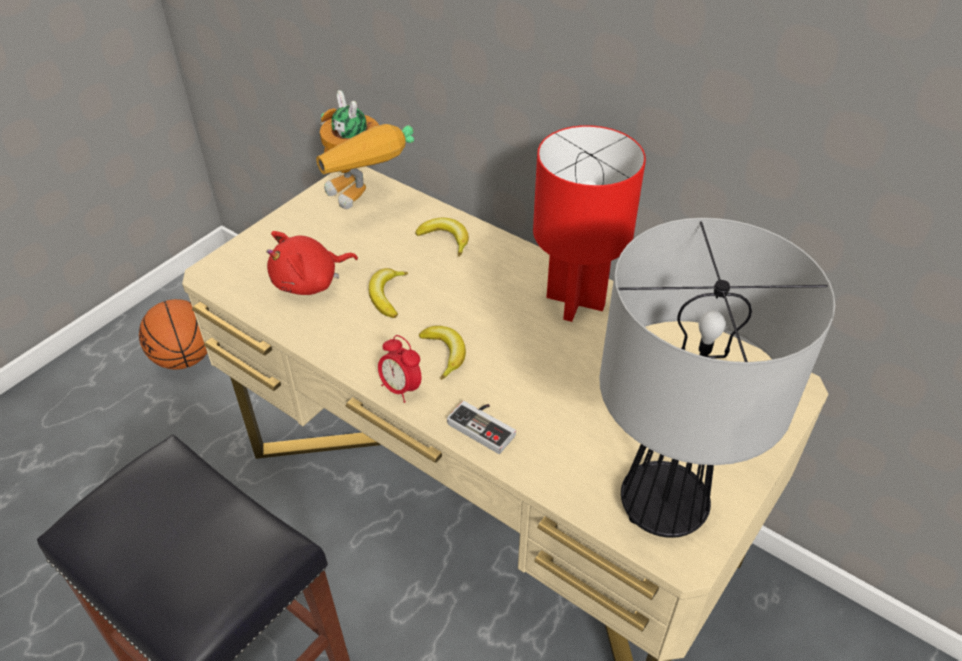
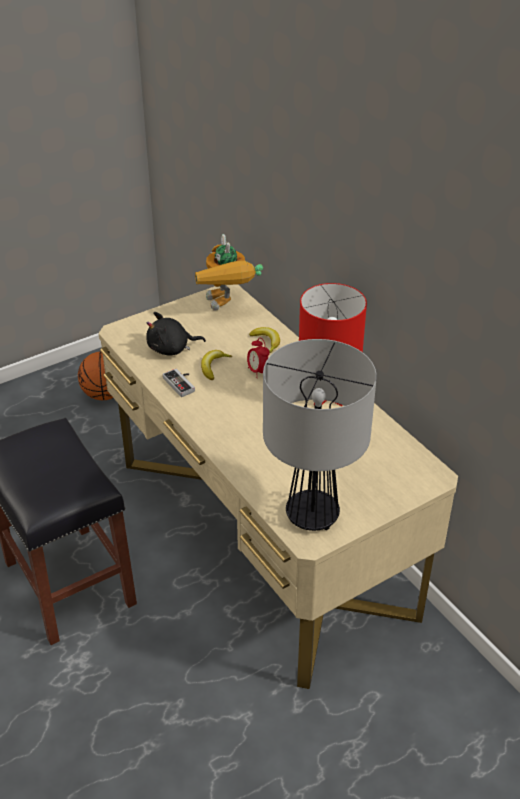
camera: 20 degrees right, 5 degrees down
red plush toy [267,231,358,295] -> black plush toy [146,312,206,356]
alarm clock [378,335,422,403] -> alarm clock moved to [247,338,270,374]
banana [419,326,466,380] -> none
game controller [447,401,516,454] -> game controller moved to [163,369,195,397]

